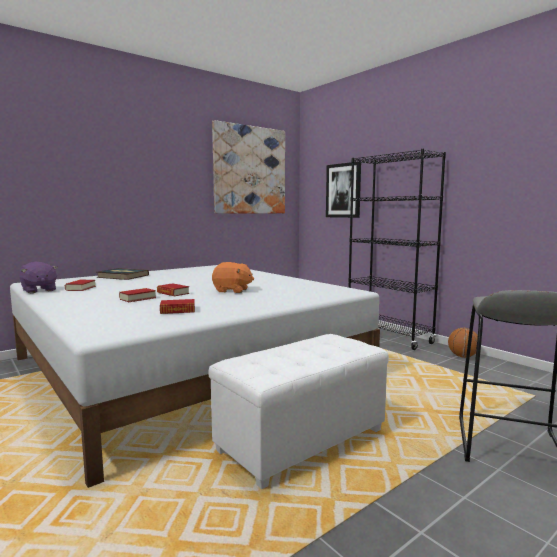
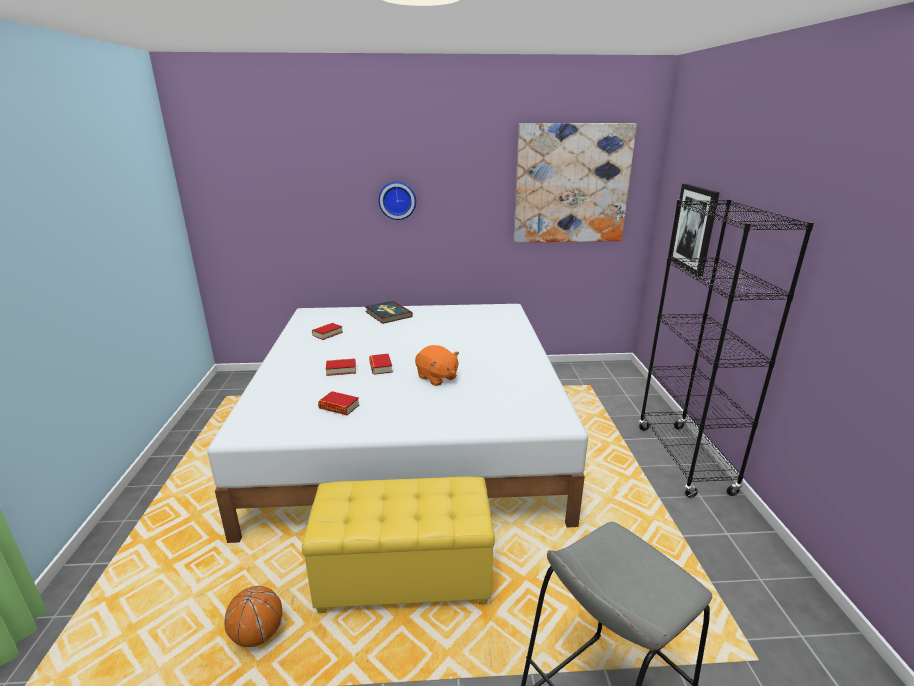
camera: 35 degrees right, 15 degrees up
purple plush toy [19,262,58,293] -> none
white ottoman [209,334,389,489] -> yellow ottoman [302,476,495,613]
basketball [448,328,478,358] -> basketball moved to [225,586,282,647]
none -> wall clock [378,181,416,220]

